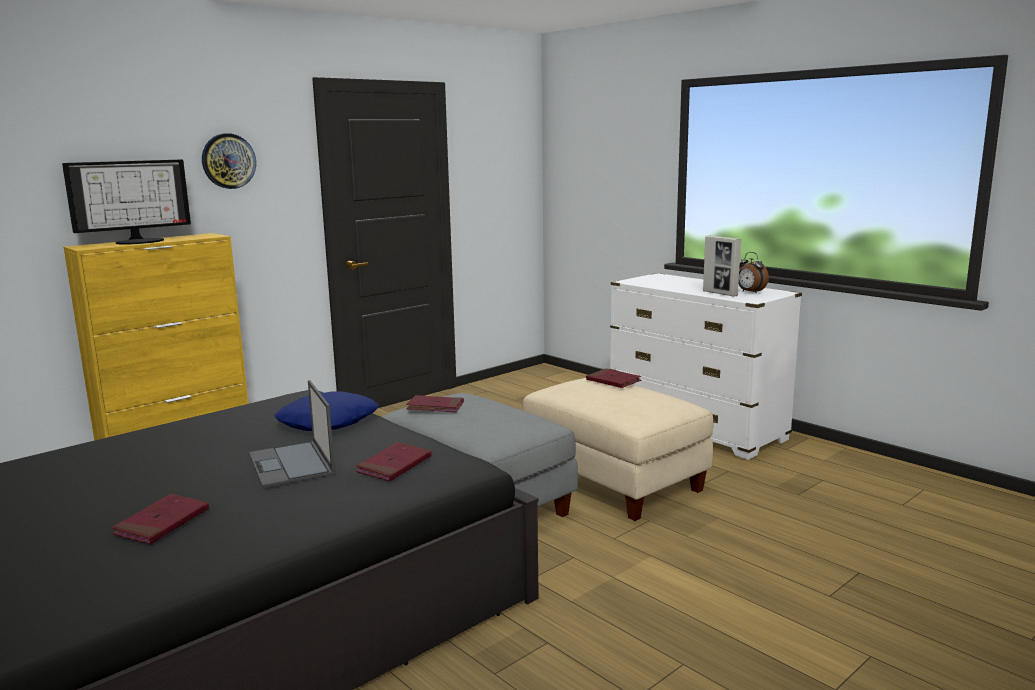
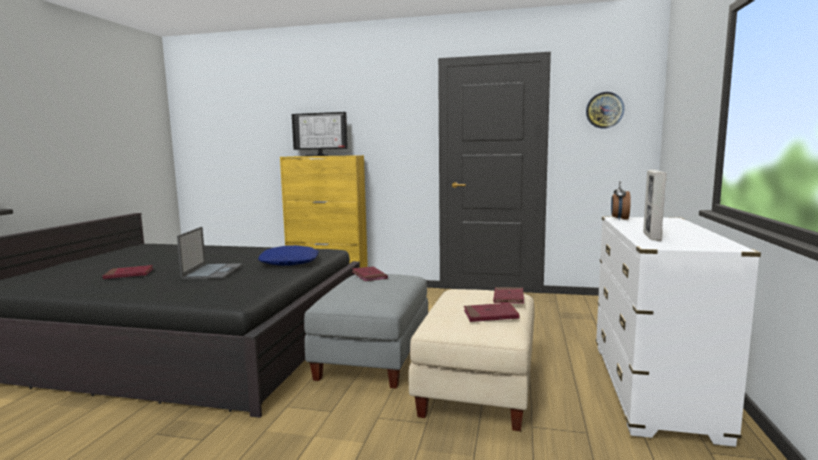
camera: 55 degrees right, 5 degrees down
wall clock [202,133,256,189] -> wall clock moved to [586,92,624,129]
laptop [249,380,335,488] -> laptop turned 150 degrees clockwise [177,227,242,279]
red book [356,442,432,481] -> red book moved to [464,303,519,322]
alarm clock [739,252,769,294] -> alarm clock moved to [611,181,631,221]

